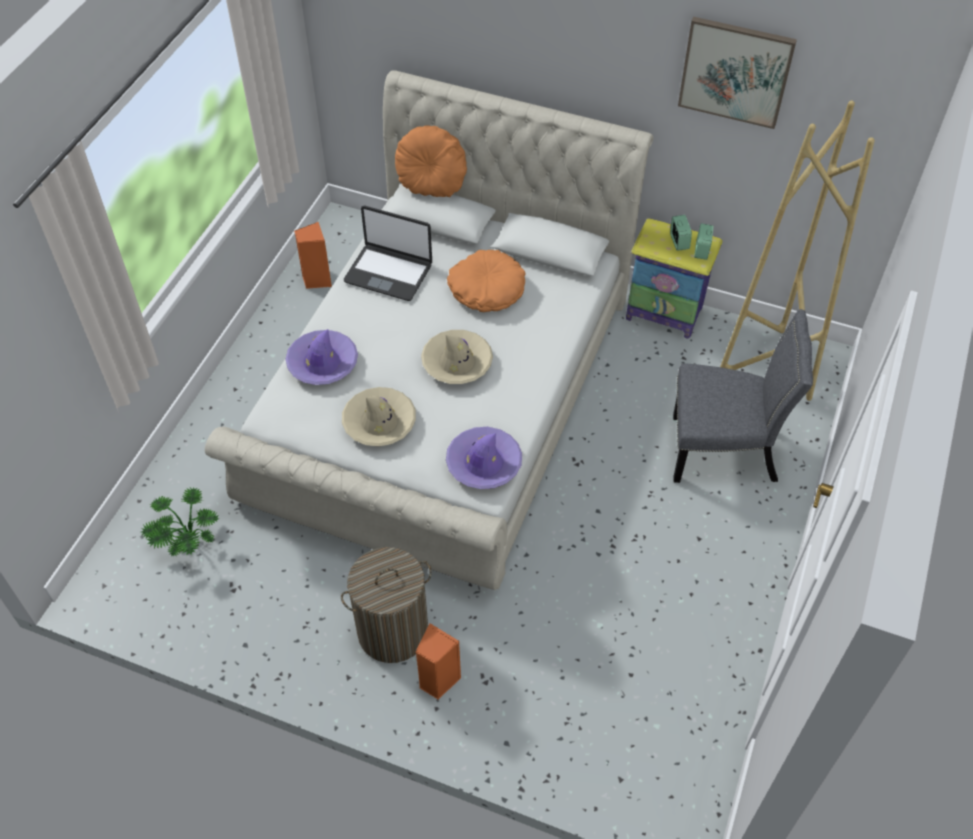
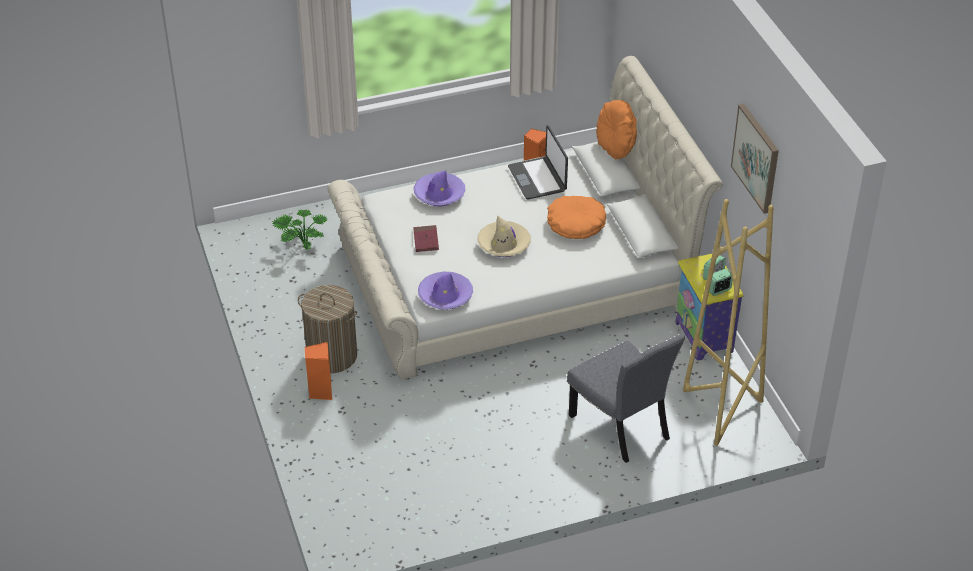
camera: 50 degrees right, 10 degrees down
beige hat [342,387,416,447] -> red book [413,225,439,252]

